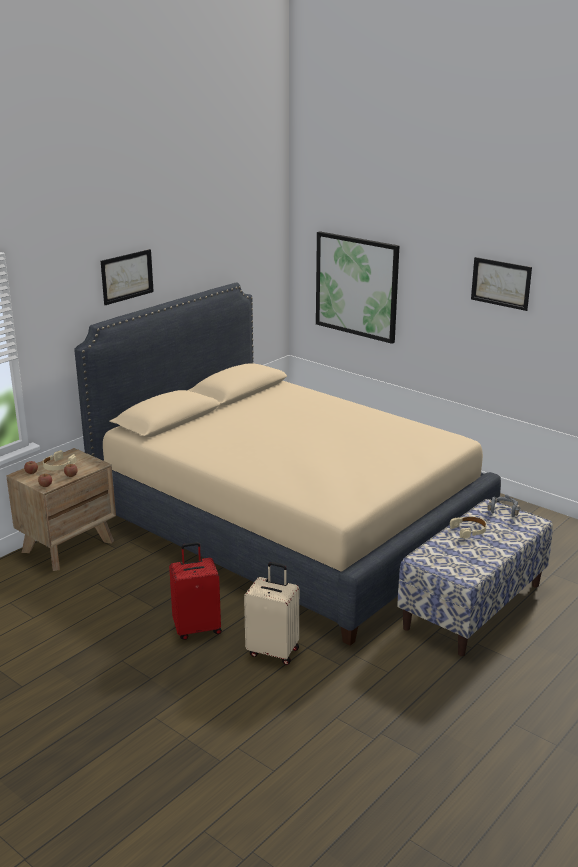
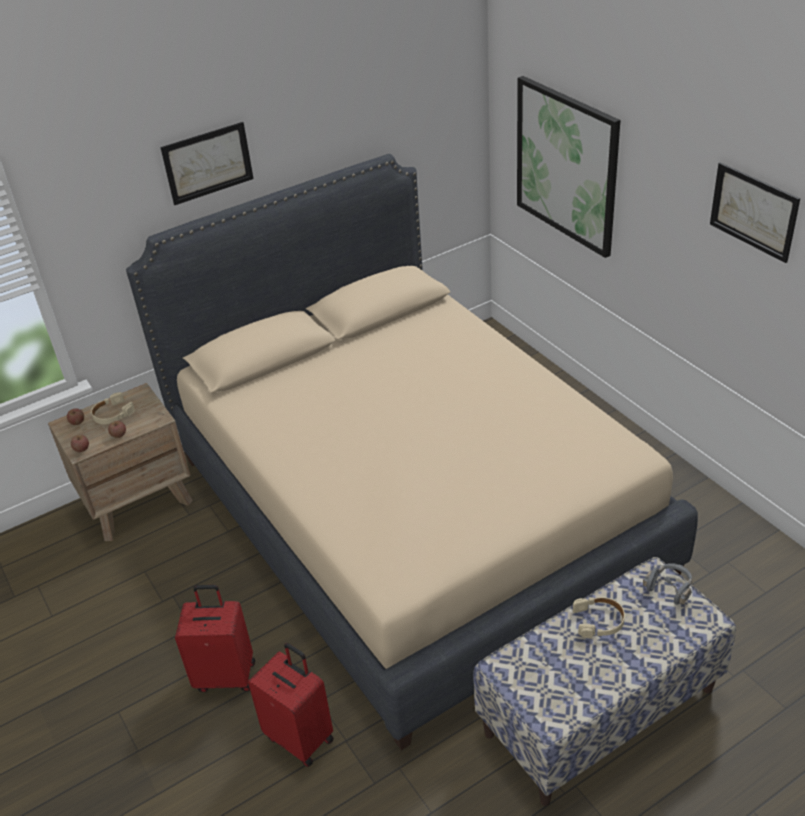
camera: 20 degrees right, 15 degrees up
beige suitcase [244,562,299,665] -> red suitcase [248,643,334,767]

